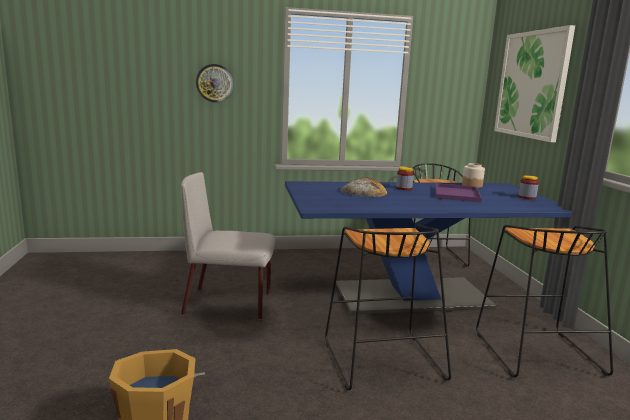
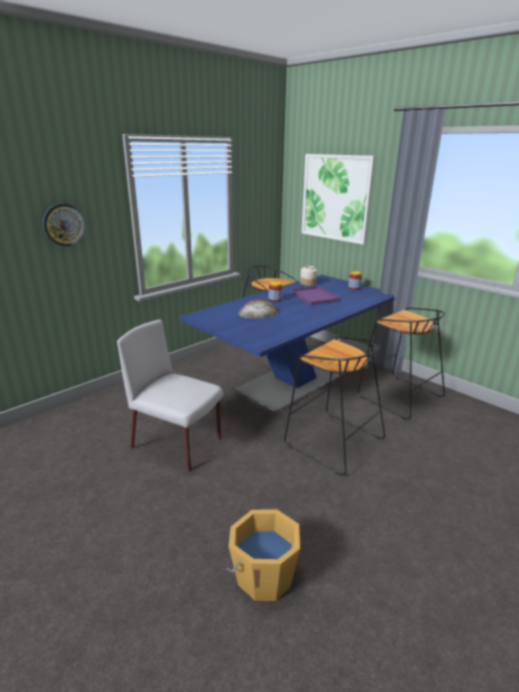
camera: 35 degrees left, 10 degrees up
grey chair [181,172,275,320] -> grey chair turned 60 degrees clockwise [117,320,223,471]

